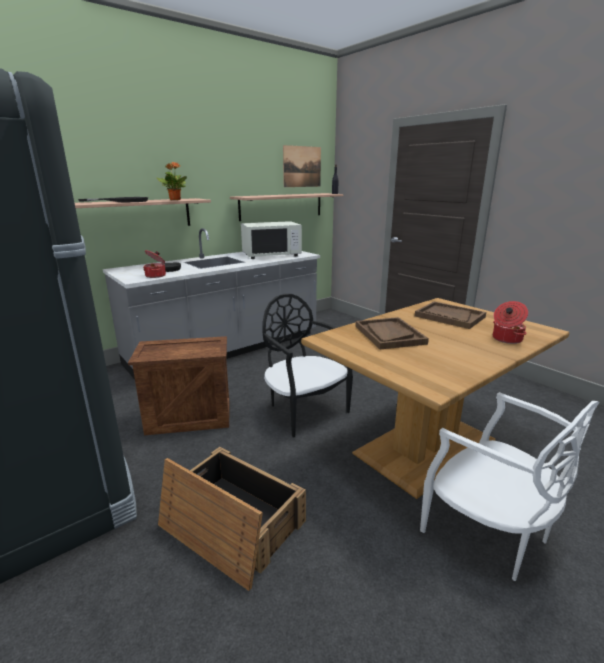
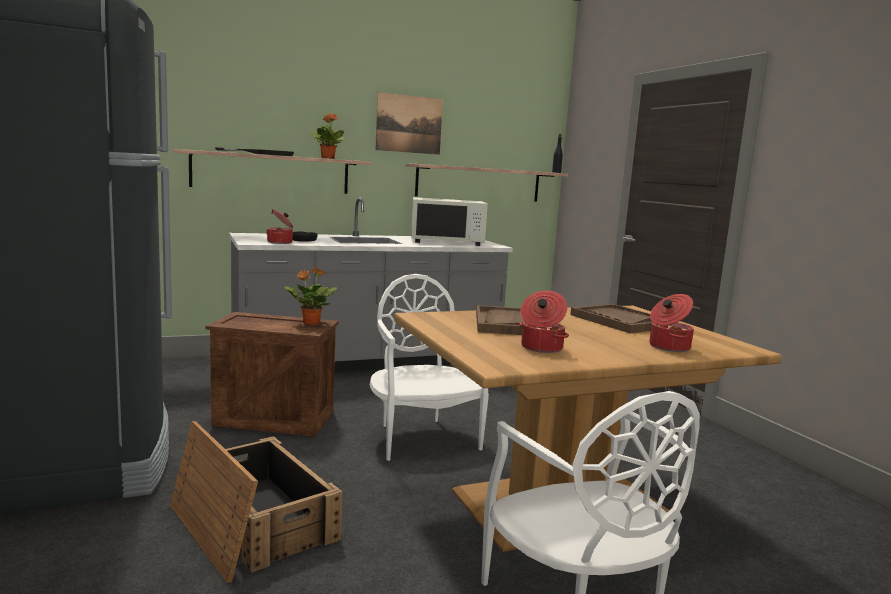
camera: 15 degrees right, 10 degrees down
black chair [262,294,353,437] -> white chair [370,274,489,461]
picture [283,145,321,187] -> picture moved to [375,92,443,155]
none -> potted plant [284,267,337,325]
none -> cooking pot [519,291,569,353]

